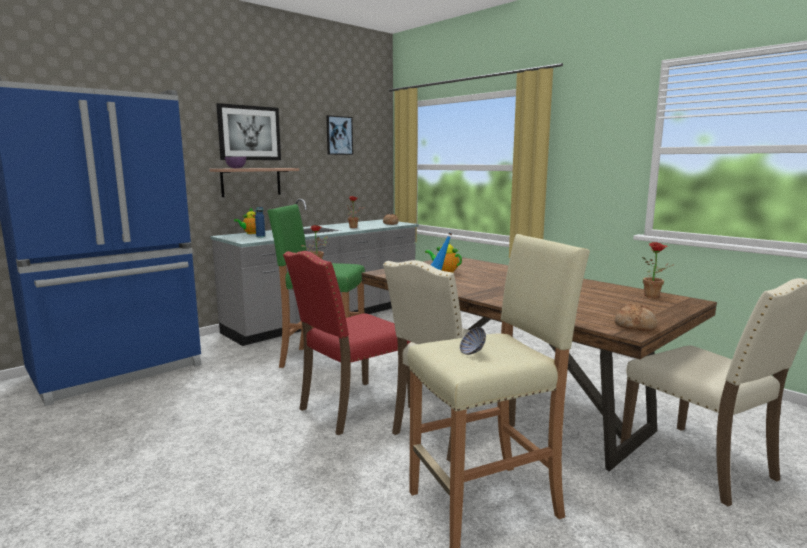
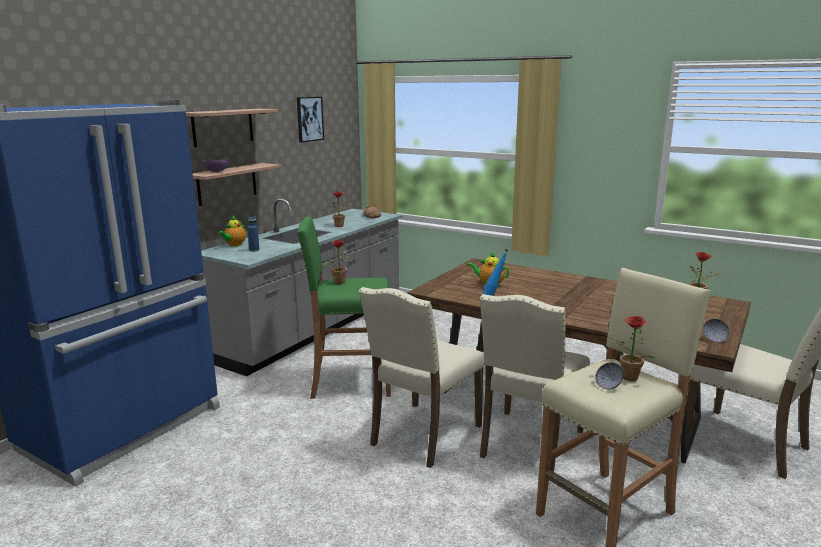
camera: 15 degrees left, 5 degrees up
picture [216,103,281,160] -> shelf [186,109,278,147]
red chair [283,251,410,435] -> beige chair [359,287,484,468]
bread [614,304,657,331] -> bowl [703,319,730,343]
none -> potted plant [606,316,654,381]

